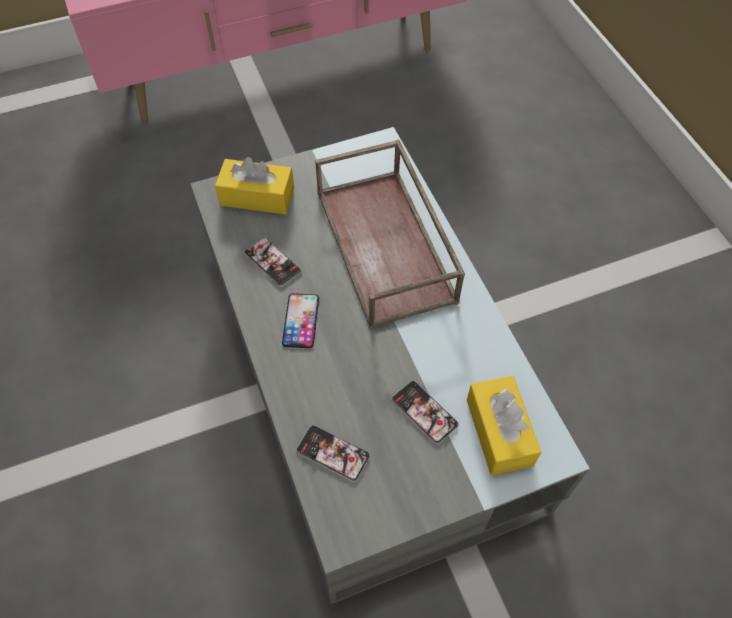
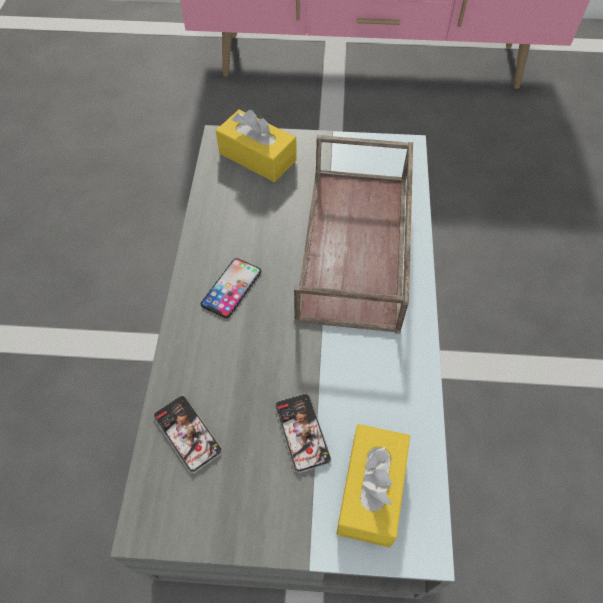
camera: 25 degrees right, 0 degrees up
phone [244,238,301,287] -> none

